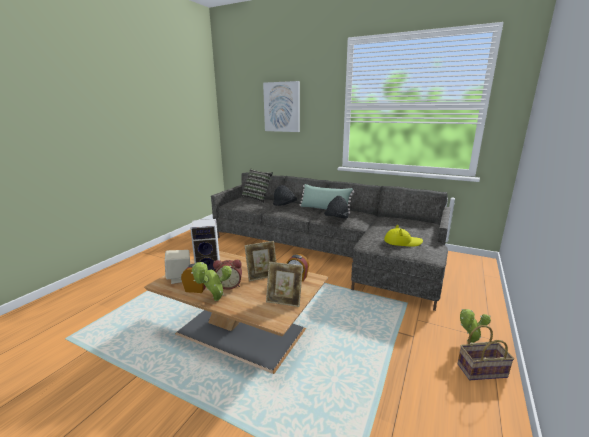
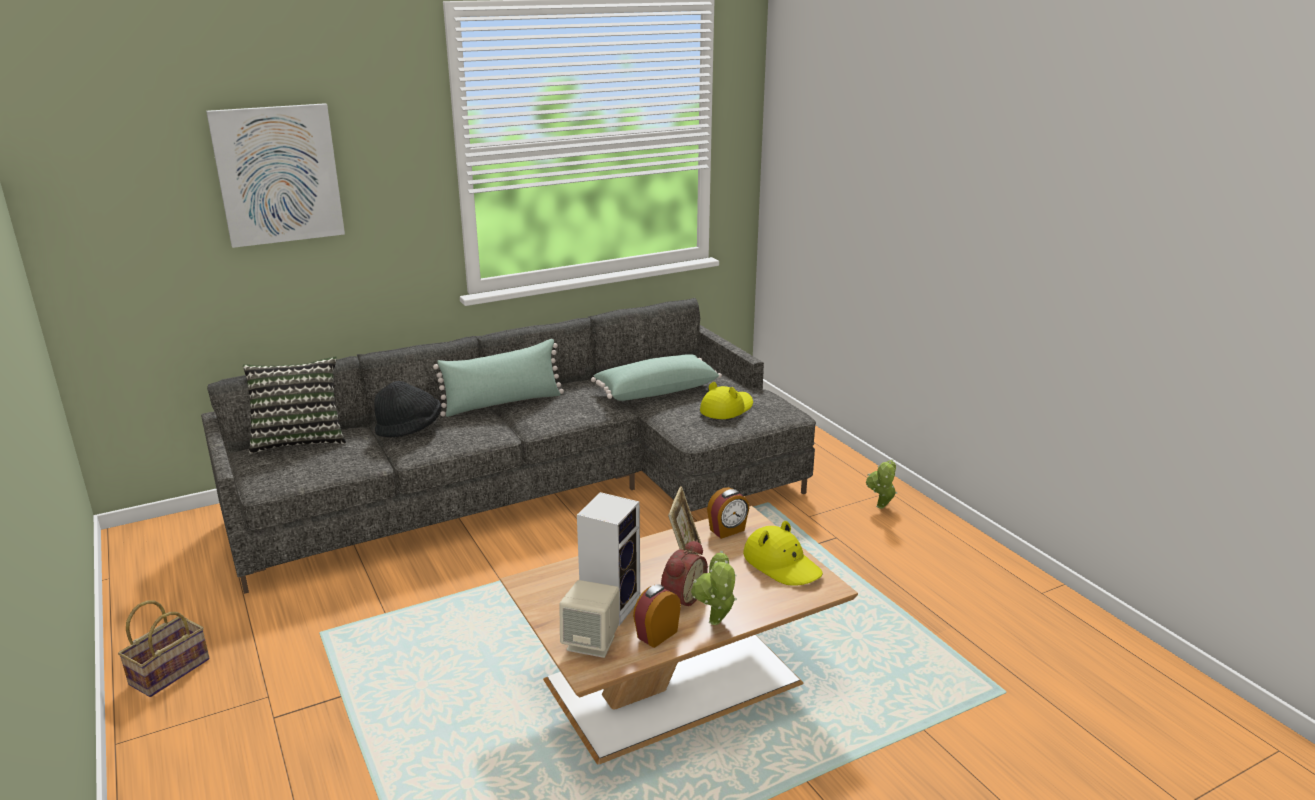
camera: 55 degrees left, 5 degrees up
picture frame [266,262,303,307] -> yellow hat [743,521,823,586]
black hat [324,196,349,219] -> none
basket [457,325,514,380] -> basket moved to [118,600,209,697]
none -> green pillow [591,354,722,401]

